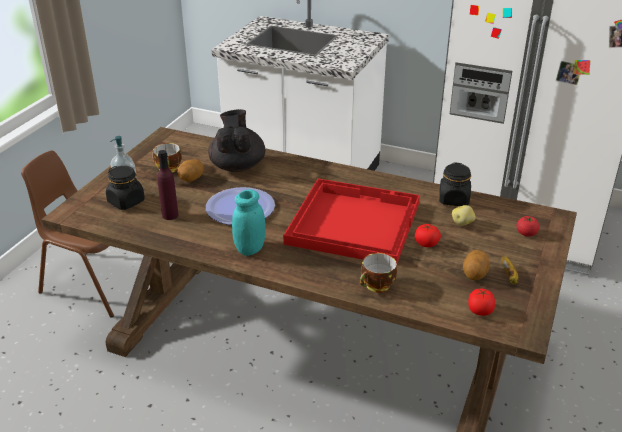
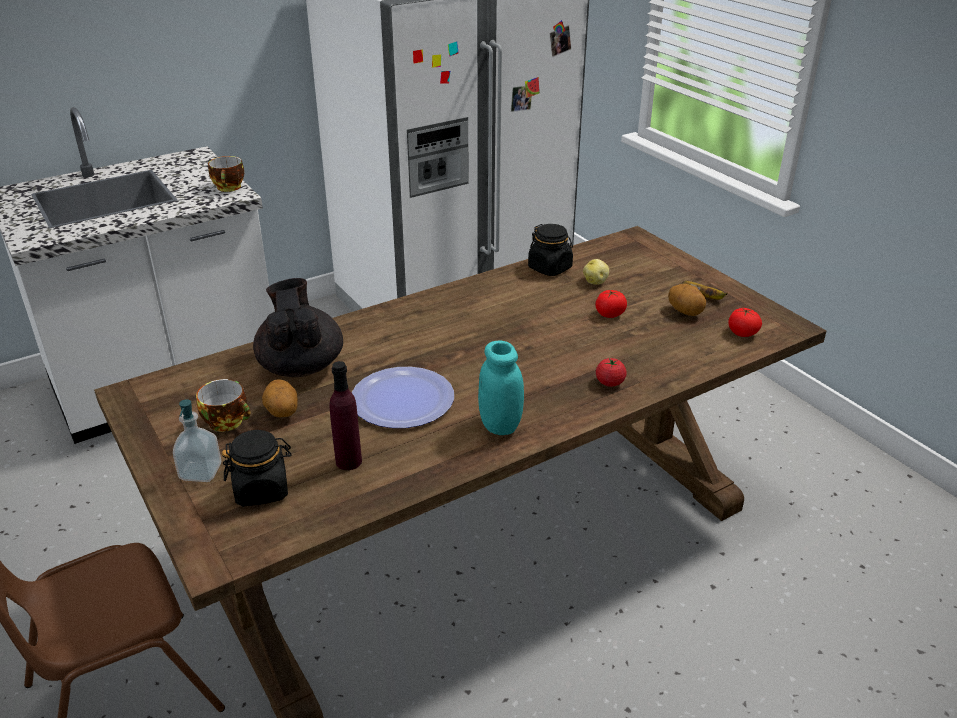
camera: 55 degrees left, 0 degrees up
black teapot [208,109,265,172] -> black teapot turned 45 degrees clockwise [253,278,343,377]
red tray [283,179,420,263] -> none
cup [360,253,397,292] -> cup moved to [208,156,244,192]
tomato [517,216,539,237] -> tomato moved to [596,358,627,387]

